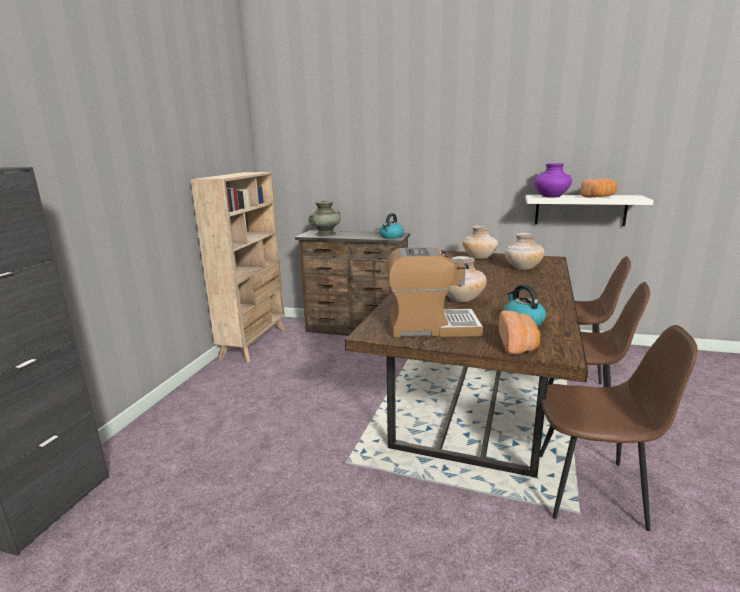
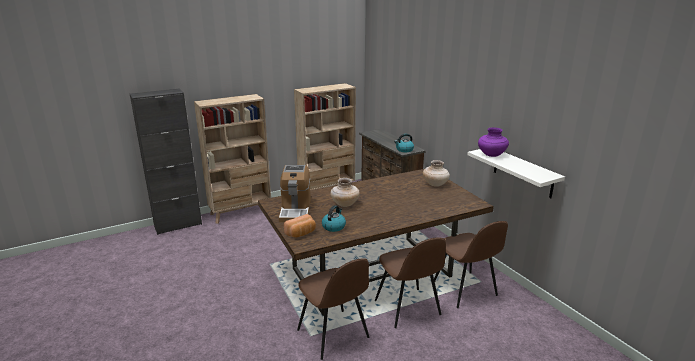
camera: 45 degrees right, 5 degrees up
turquoise vase [308,200,341,236] -> none
coffee machine [387,247,483,338] -> coffee machine turned 45 degrees clockwise [279,165,311,222]
beige vase [505,233,545,270] -> none
bread [581,178,617,197] -> none
none -> beige bookcase [194,94,271,224]

